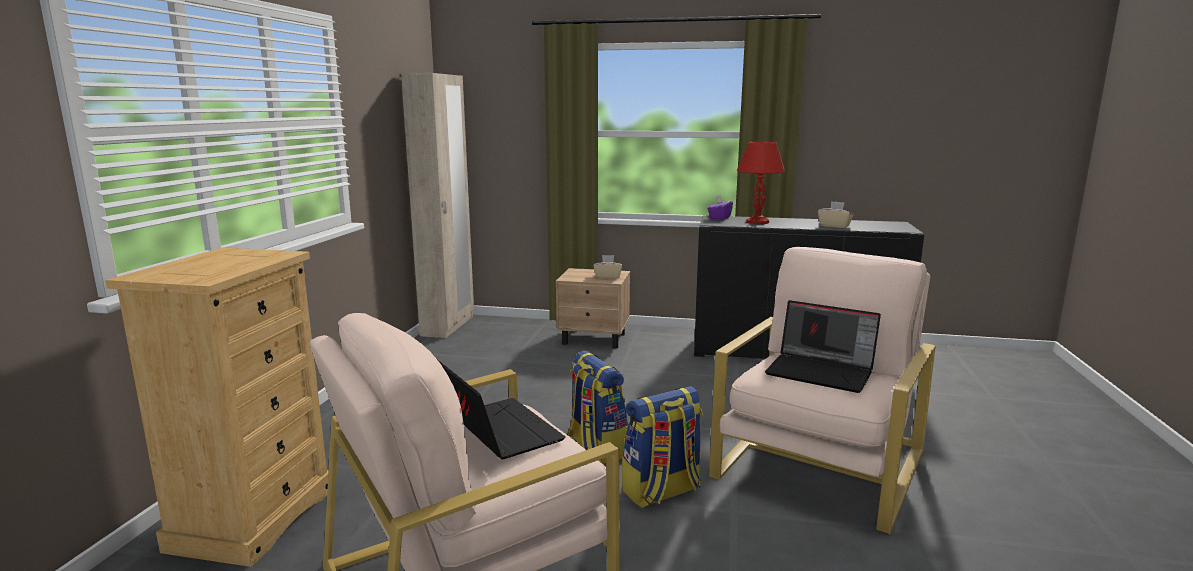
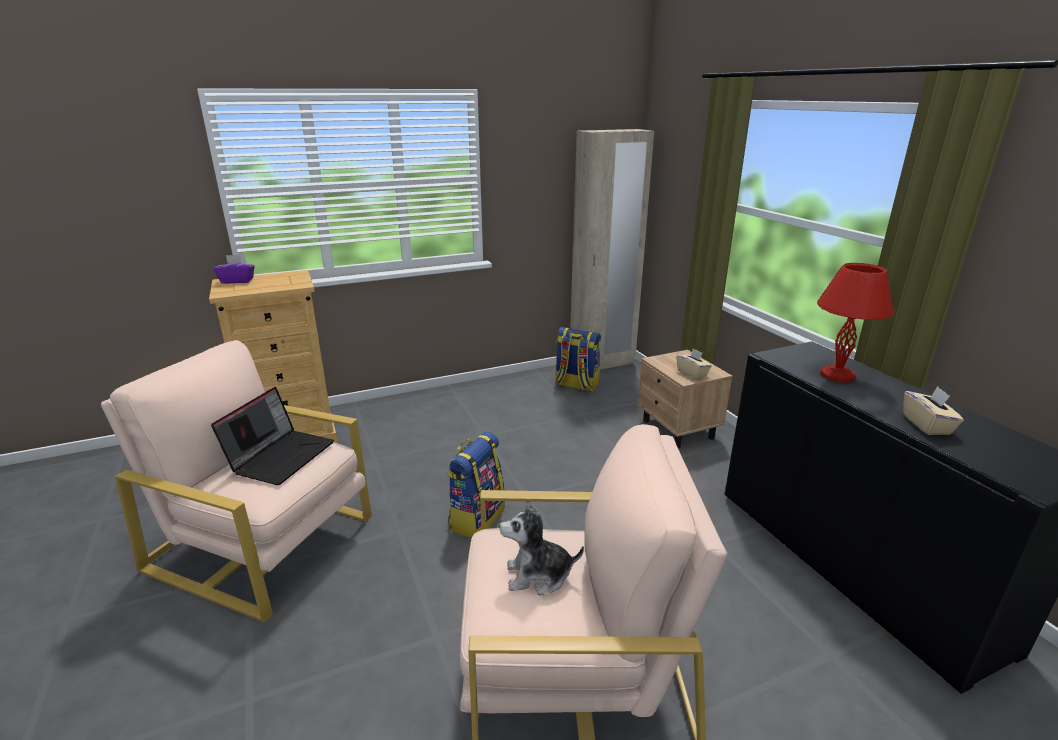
camera: 55 degrees right, 10 degrees up
backpack [622,386,702,508] -> backpack moved to [555,327,601,392]
purple tissue box [708,195,733,220] -> purple tissue box moved to [213,255,255,284]
laptop [765,300,881,393] -> plush toy [499,499,584,595]

